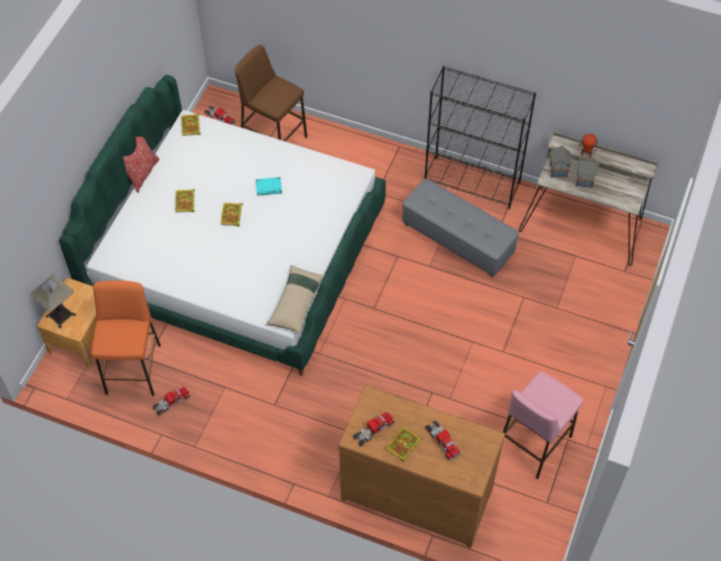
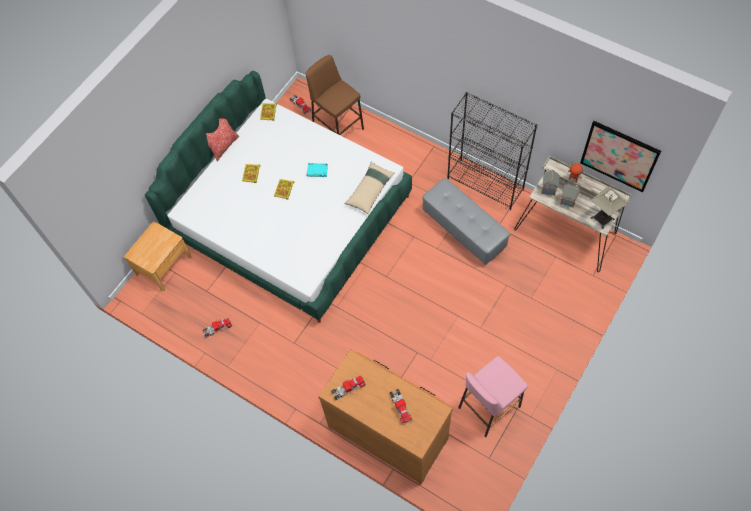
camera: 15 degrees right, 5 degrees up
table lamp [30,275,76,328] -> table lamp moved to [590,186,627,229]
orange stool [91,280,161,396] -> none
beige pillow [266,265,325,334] -> beige pillow moved to [344,162,395,214]
book [386,426,422,462] -> none
none -> picture [580,121,661,192]

